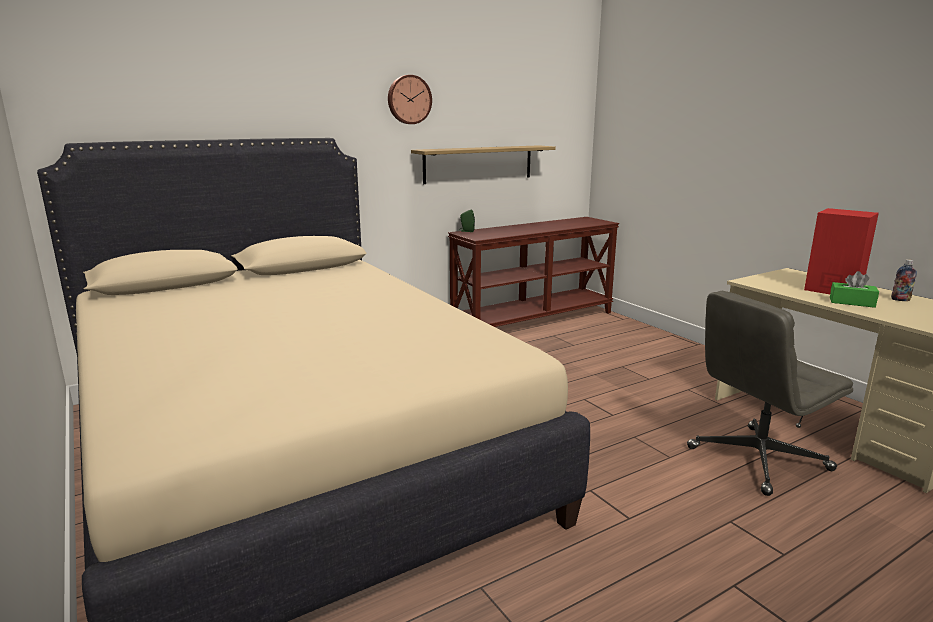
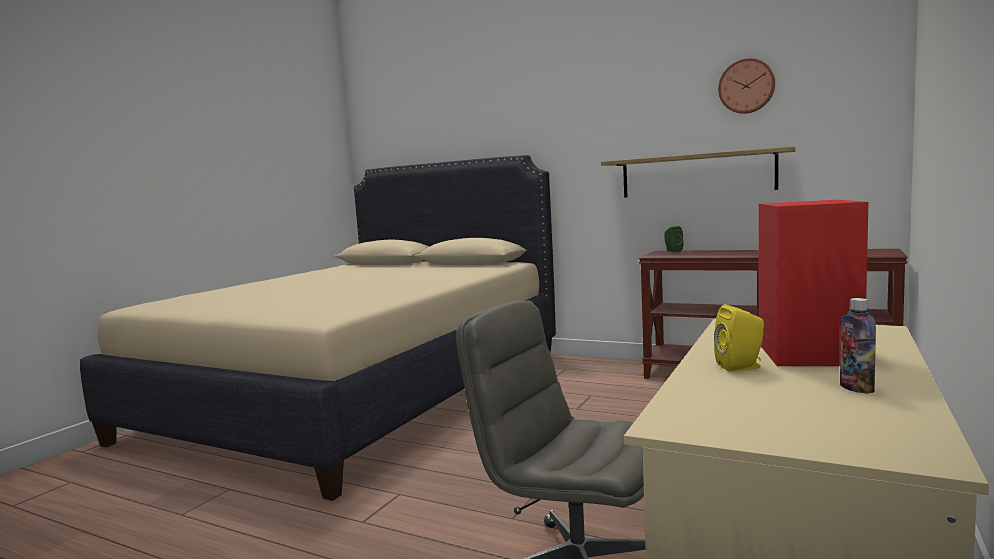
camera: 60 degrees right, 10 degrees down
wall clock [388,75,432,124] -> wall clock moved to [718,58,775,114]
green tissue box [830,271,879,308] -> yellow speaker [714,304,764,372]

